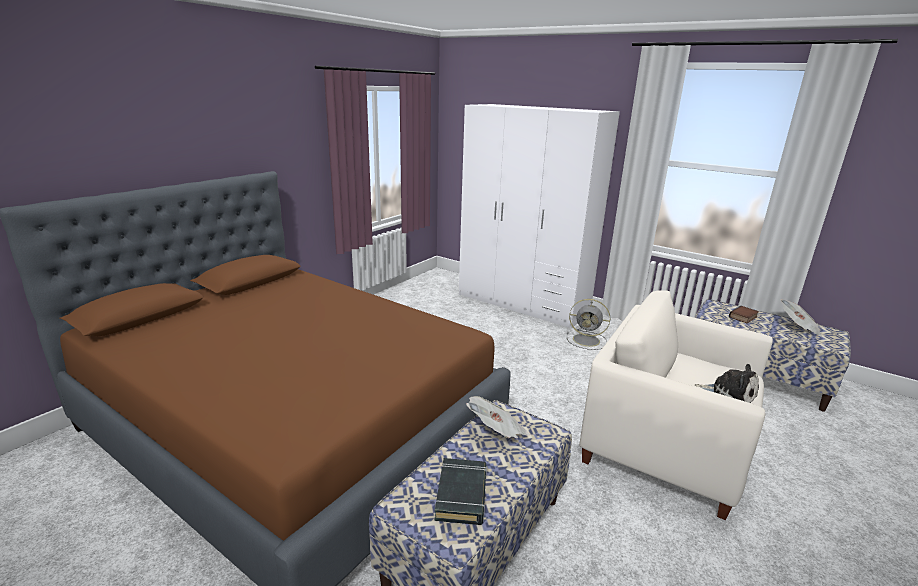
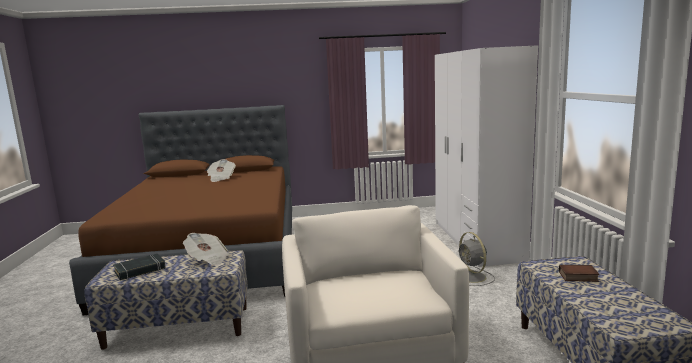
camera: 50 degrees right, 10 degrees down
plush toy [695,364,759,403] -> none
newspaper [781,299,822,337] -> newspaper moved to [207,159,236,182]

